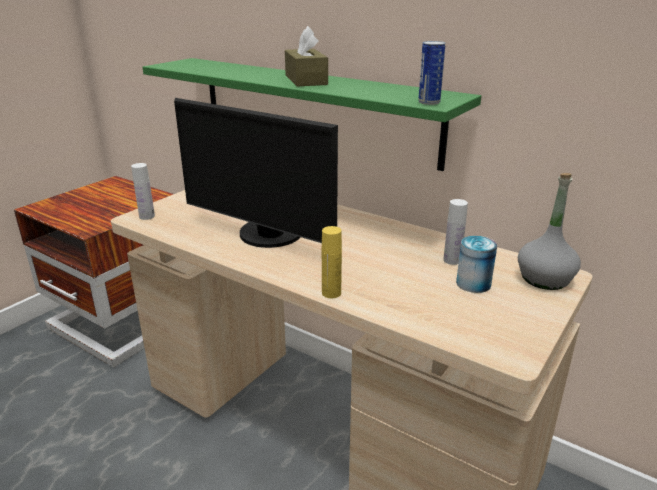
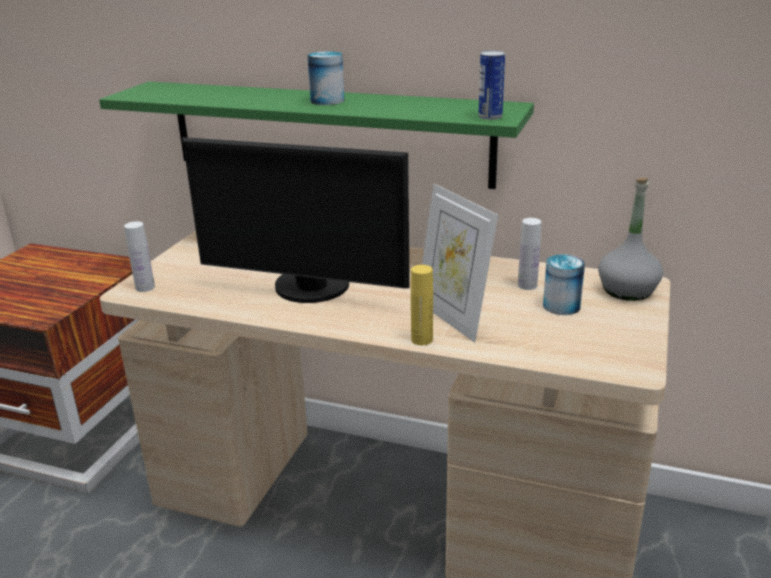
camera: 15 degrees left, 0 degrees up
brown tissue box [285,26,328,87] -> can [307,51,344,105]
none -> picture frame [422,184,498,342]

